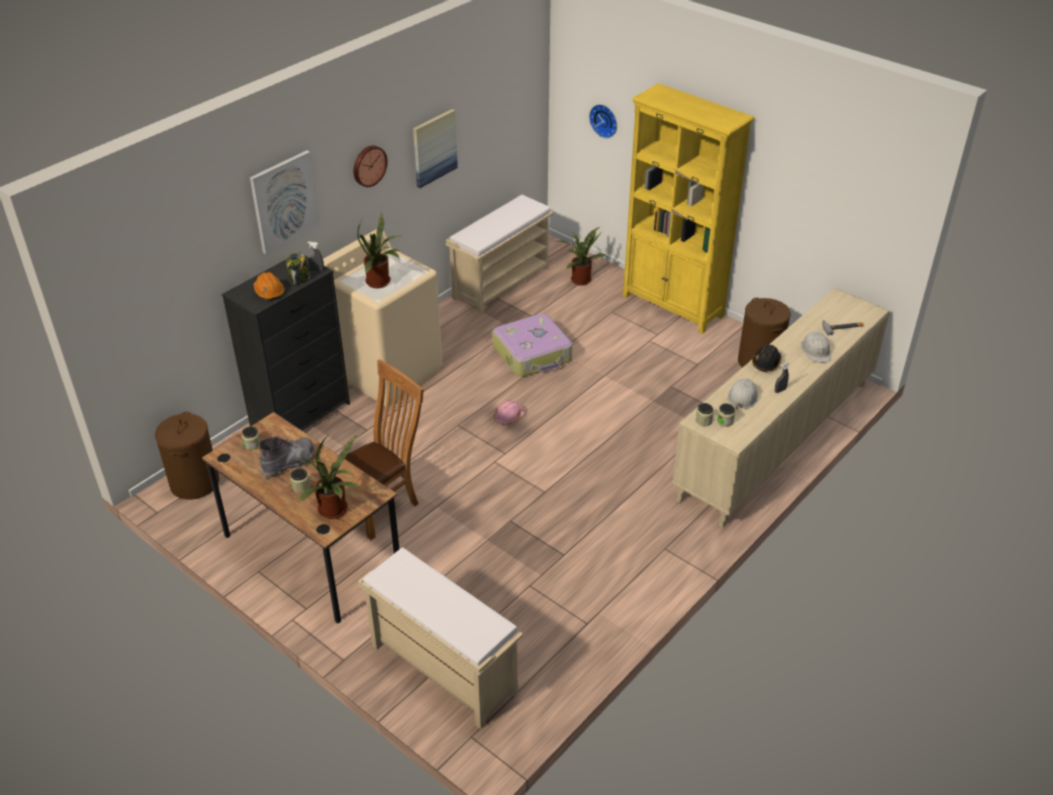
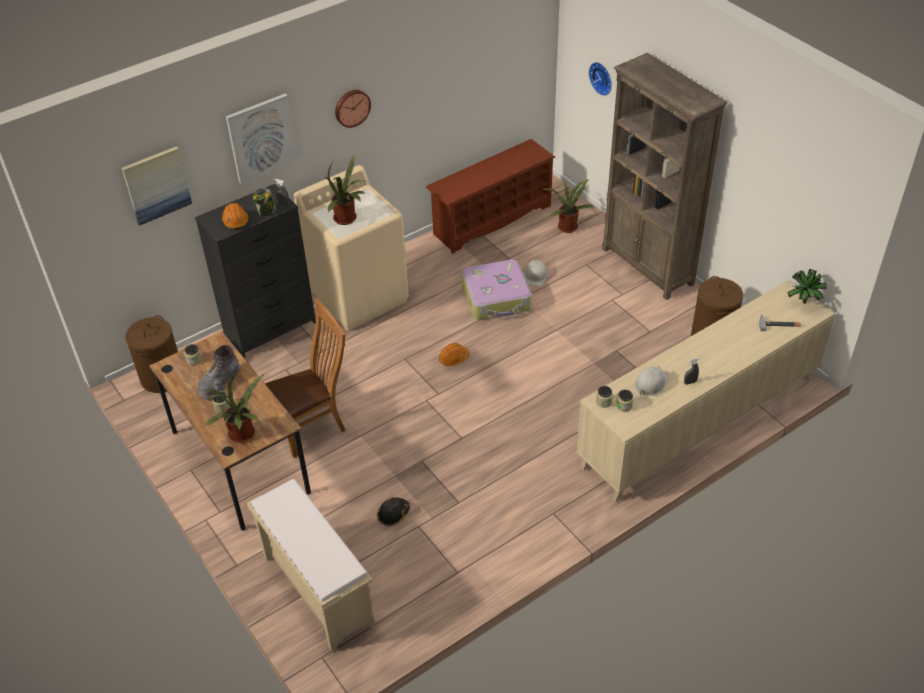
camera: 15 degrees right, 5 degrees up
grey boot [259,436,315,478] -> grey boot turned 150 degrees clockwise [198,345,241,400]
picture [413,109,458,188] -> picture moved to [122,146,192,225]
beige bench [446,195,554,314] -> brown shoe rack [426,139,555,254]
pink hard hat [494,400,525,425] -> orange hard hat [439,343,470,366]
yellow bookcase [622,83,755,334] -> brown bookcase [602,53,727,300]
black hard hat [752,344,781,372] -> black hard hat moved to [377,497,410,526]
white hard hat [801,331,831,363] -> white hard hat moved to [525,260,548,286]
none -> potted plant [787,269,827,304]

